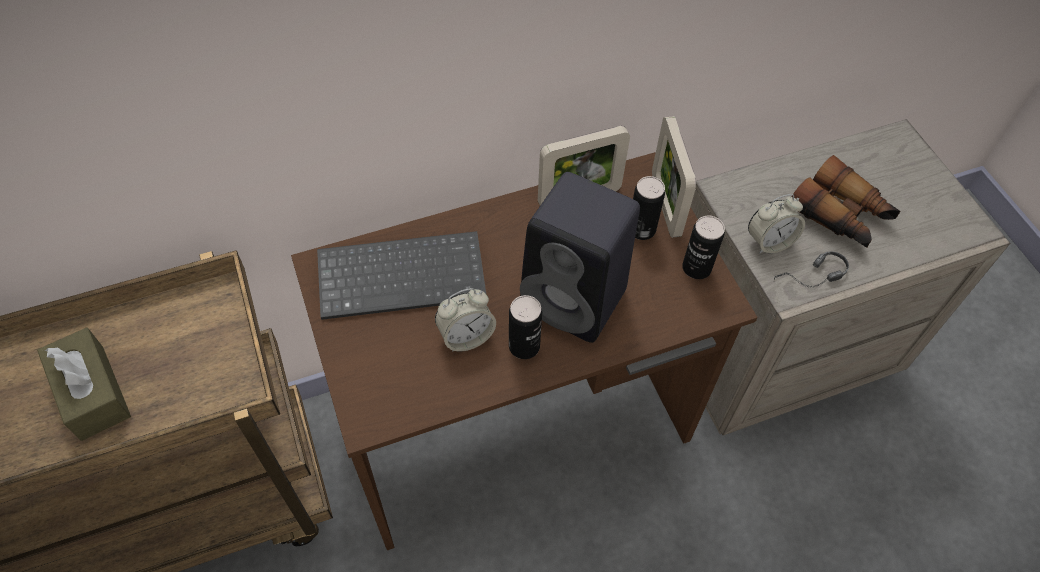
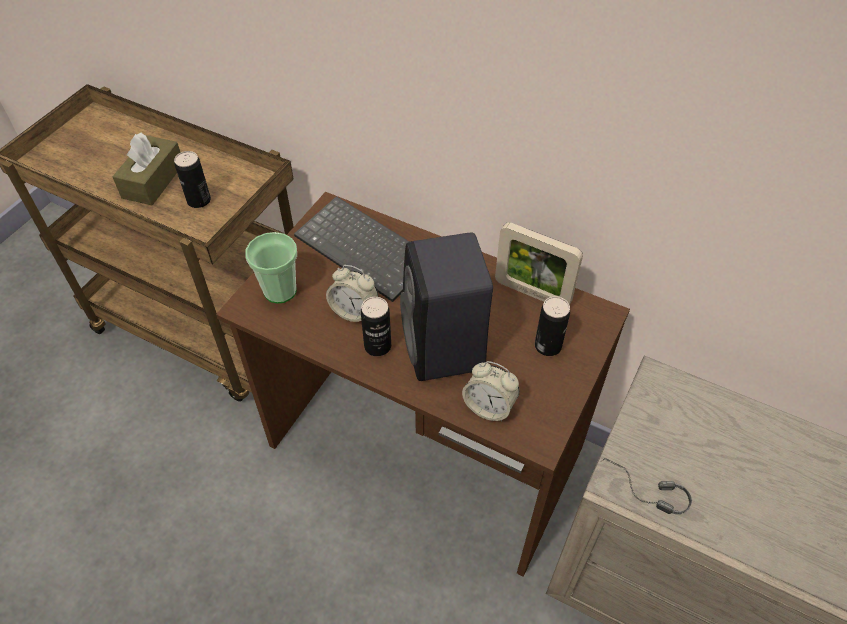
camera: 50 degrees right, 5 degrees down
picture frame [652,116,696,238] -> none
can [682,216,725,279] -> can moved to [174,151,211,208]
alarm clock [748,194,805,254] -> alarm clock moved to [462,361,520,422]
binoculars [791,155,900,248] -> none
none -> cup [245,232,297,303]

